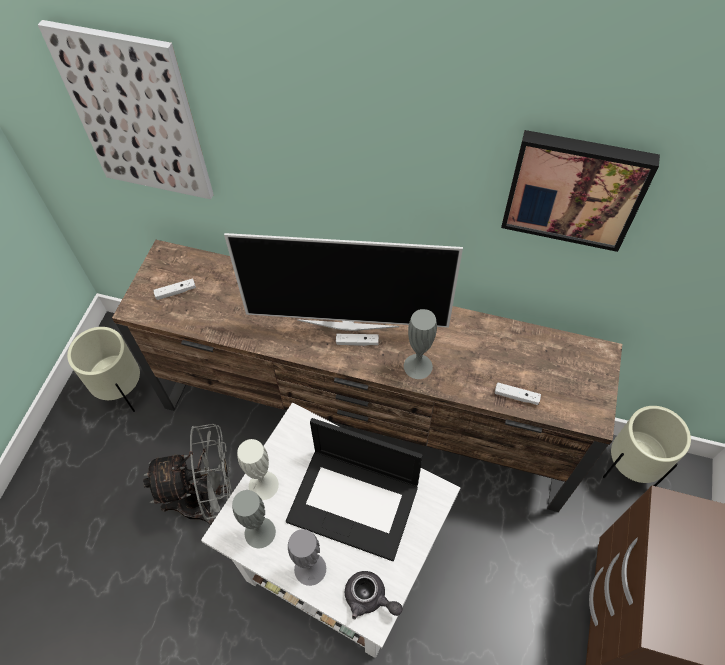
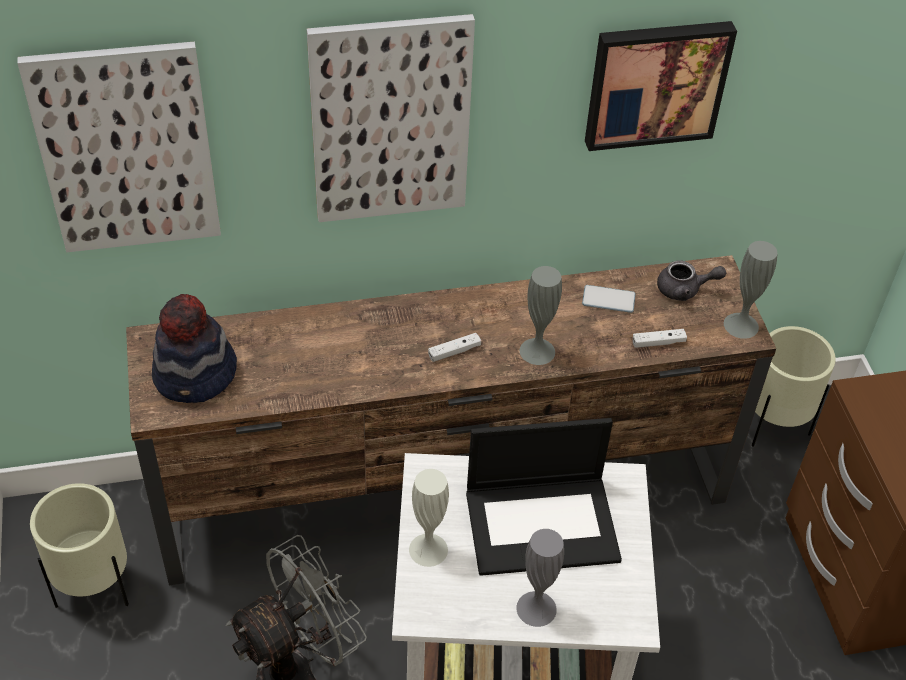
camera: 30 degrees left, 10 degrees down
white game controller [153,278,196,300] -> hat [152,294,237,403]
television [224,233,463,331] -> none
grey vase [232,490,276,549] -> grey vase moved to [724,241,777,339]
grey teapot [345,571,403,620] -> grey teapot moved to [657,261,726,301]
none -> picture [307,14,475,222]
none -> phone [582,285,636,313]

